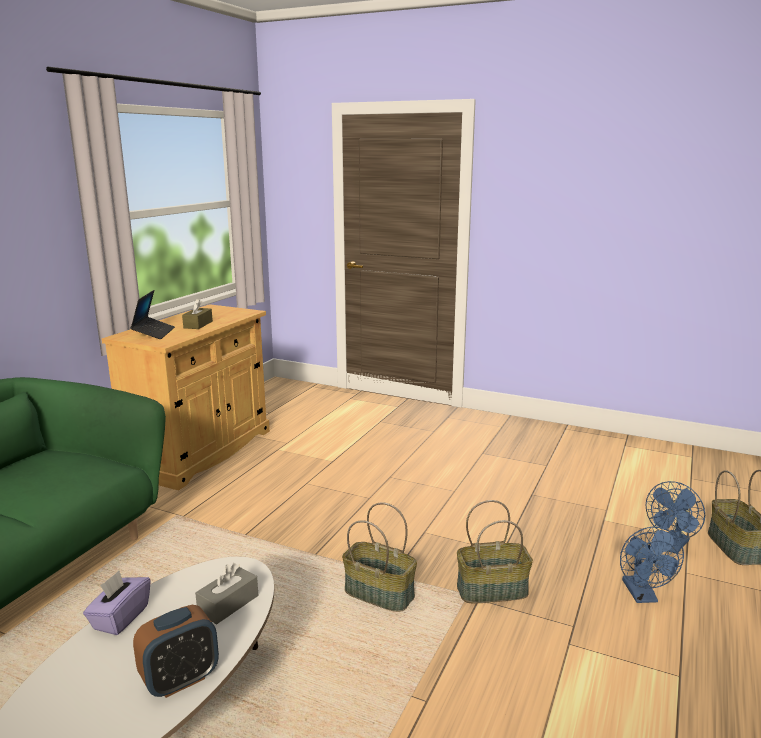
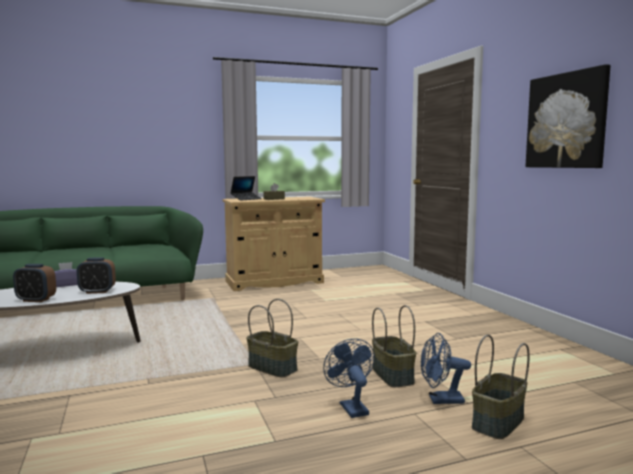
camera: 45 degrees right, 10 degrees down
grey tissue box [195,563,258,624] -> alarm clock [77,257,116,294]
basket [342,502,417,612] -> basket moved to [372,305,416,387]
blue fan [620,526,684,603] -> blue fan turned 120 degrees clockwise [323,338,375,418]
none -> picture [525,64,610,168]

